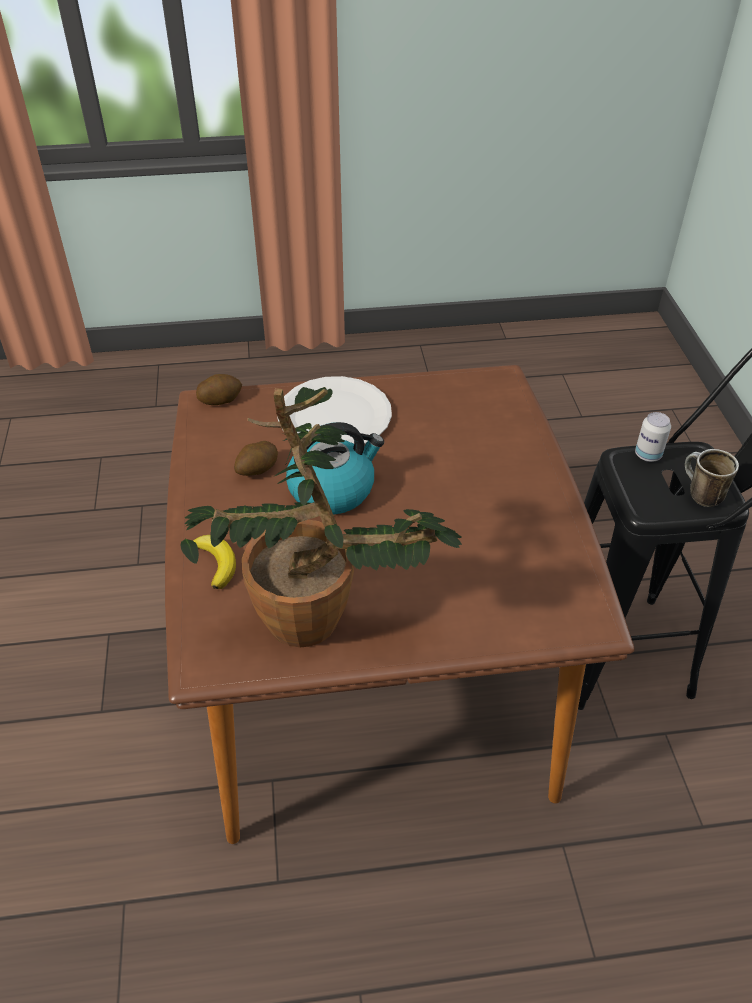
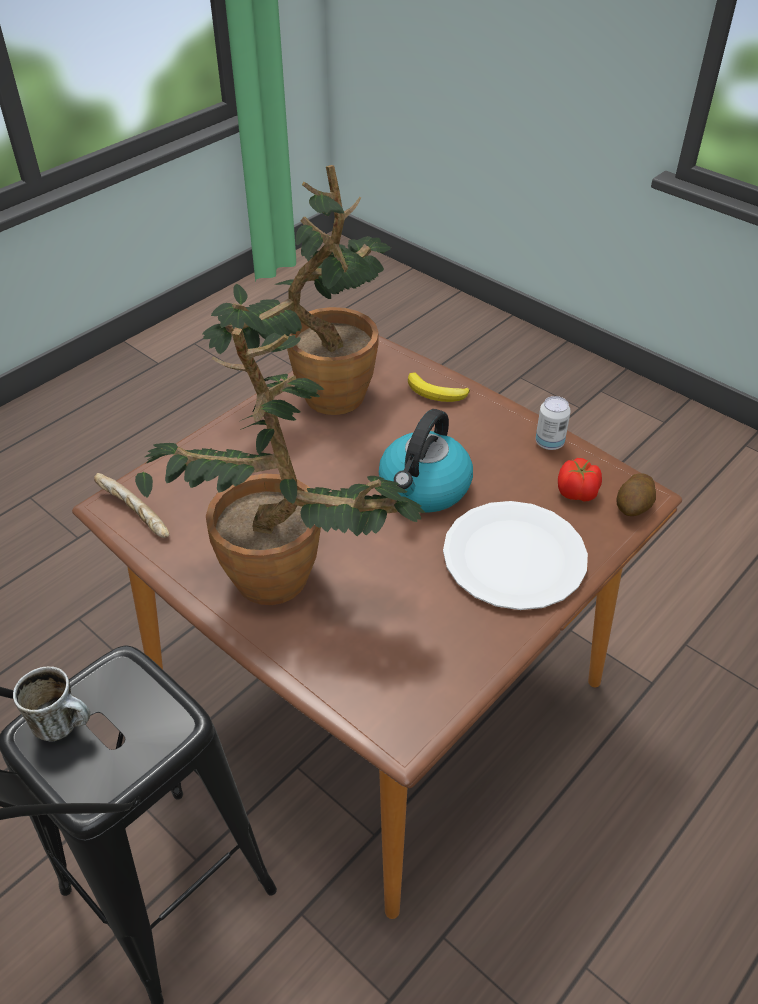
camera: 140 degrees right, 0 degrees up
potato [234,441,278,476] -> none
can [635,412,671,462] -> can moved to [535,396,571,450]
none -> bread [94,473,169,538]
none -> potted plant [135,328,425,605]
none -> tomato [558,458,602,501]

